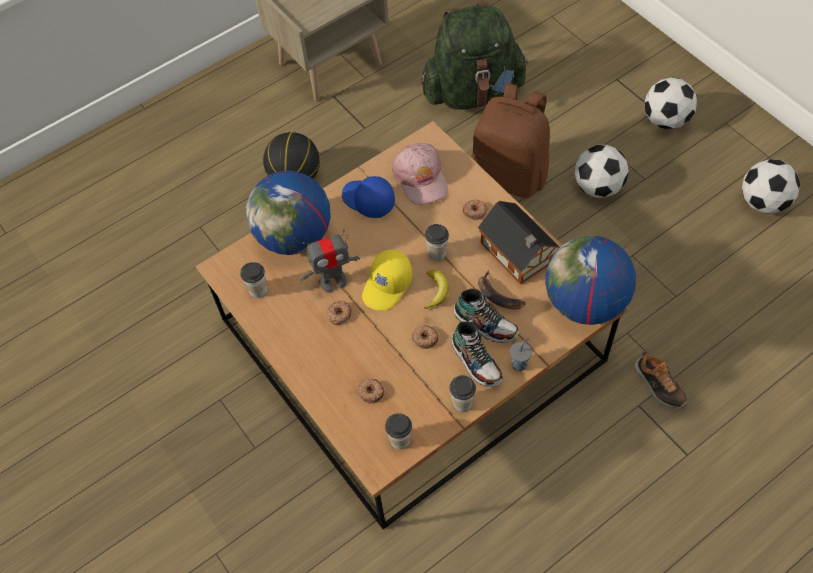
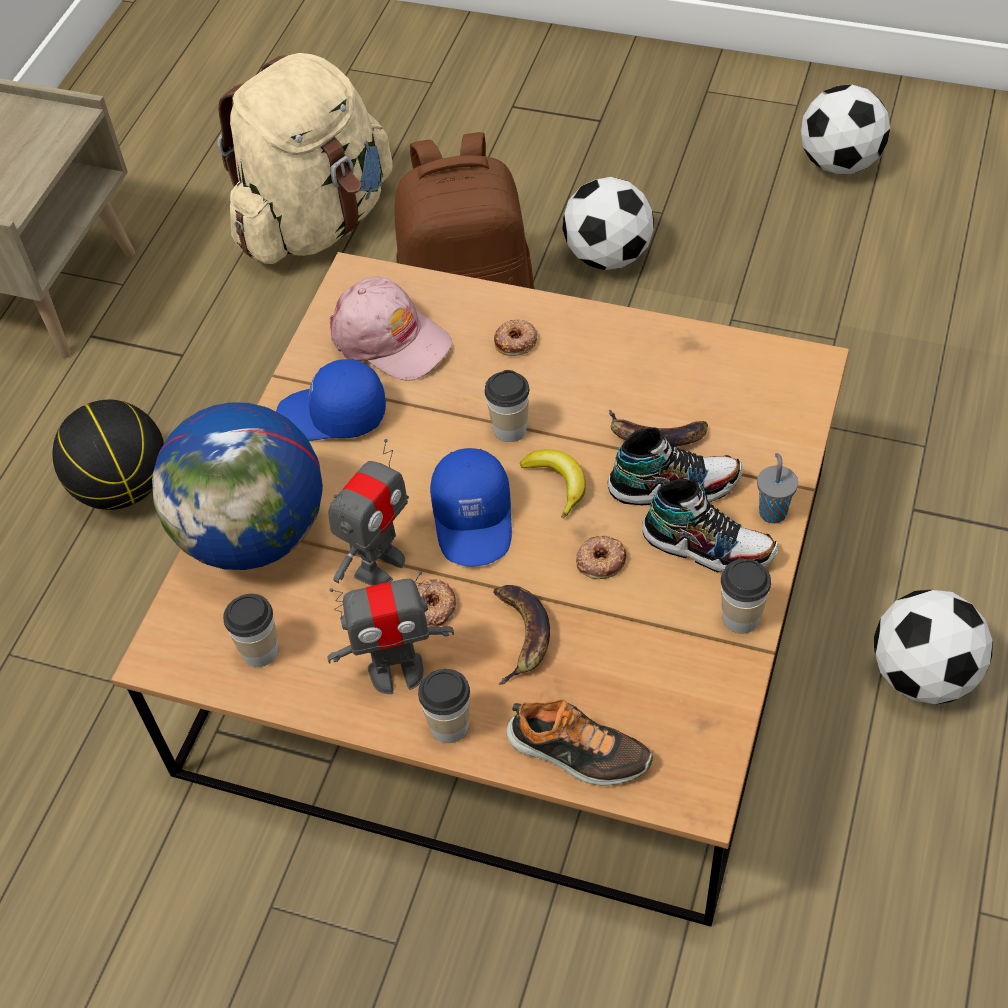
camera: 35 degrees left, 5 degrees down
donut [357,379,384,403] -> none
yellow cap [362,249,412,310] -> blue cap [430,448,512,567]
cup [385,413,412,450] -> cup moved to [418,669,470,743]
green backpack [422,2,528,110] -> beige backpack [217,53,393,264]
toy house [478,201,560,284] -> none
globe [545,235,636,325] -> none
shoe [635,352,688,408] -> shoe moved to [506,699,653,785]
football [645,77,697,129] -> football moved to [874,589,993,704]
none -> toy robot [327,571,454,694]
none -> banana [493,585,550,685]

